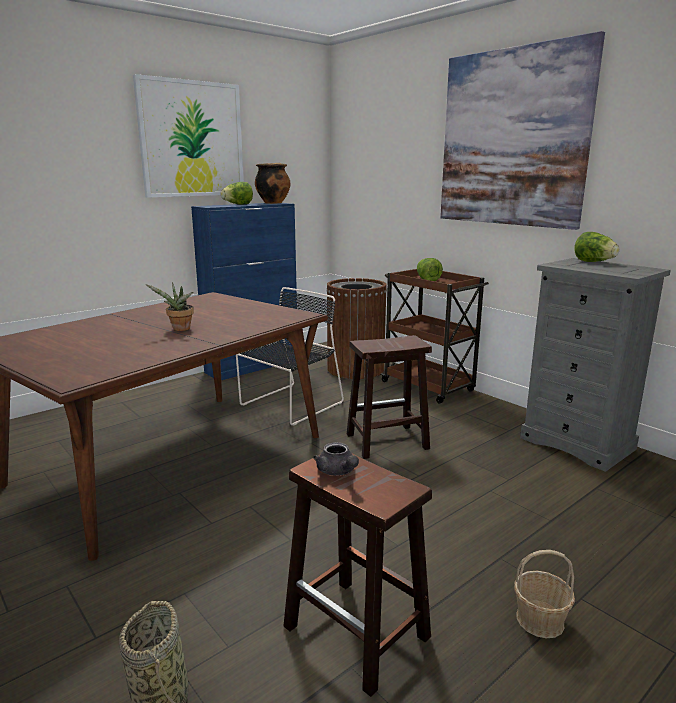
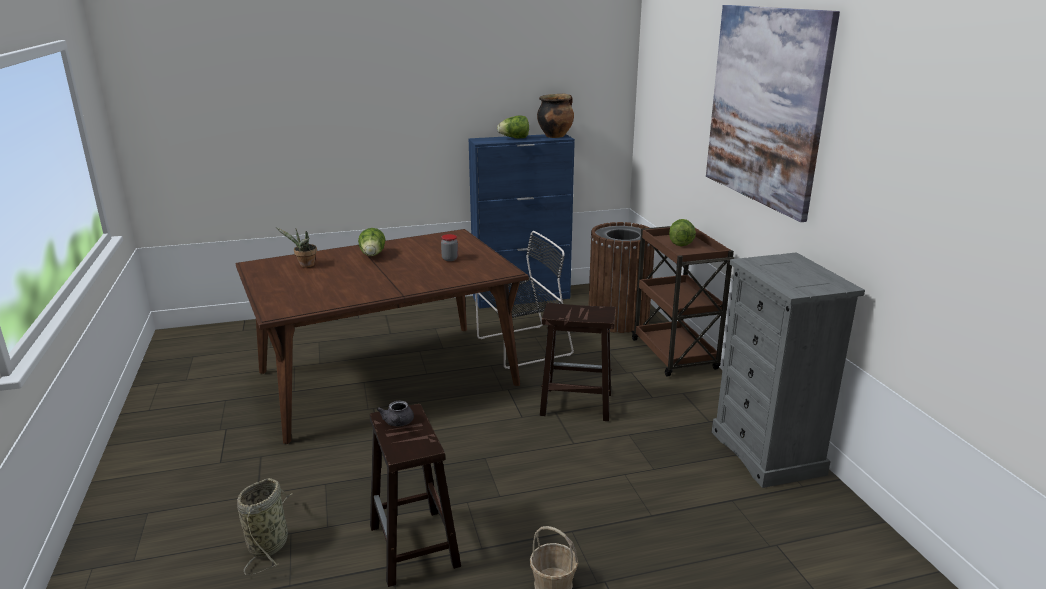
camera: 25 degrees right, 5 degrees up
picture [133,74,244,198] -> none
potted plant [146,282,194,331] -> potted plant moved to [276,228,317,268]
lettuce [574,232,620,262] -> lettuce moved to [358,228,385,256]
none -> jar [441,234,458,261]

